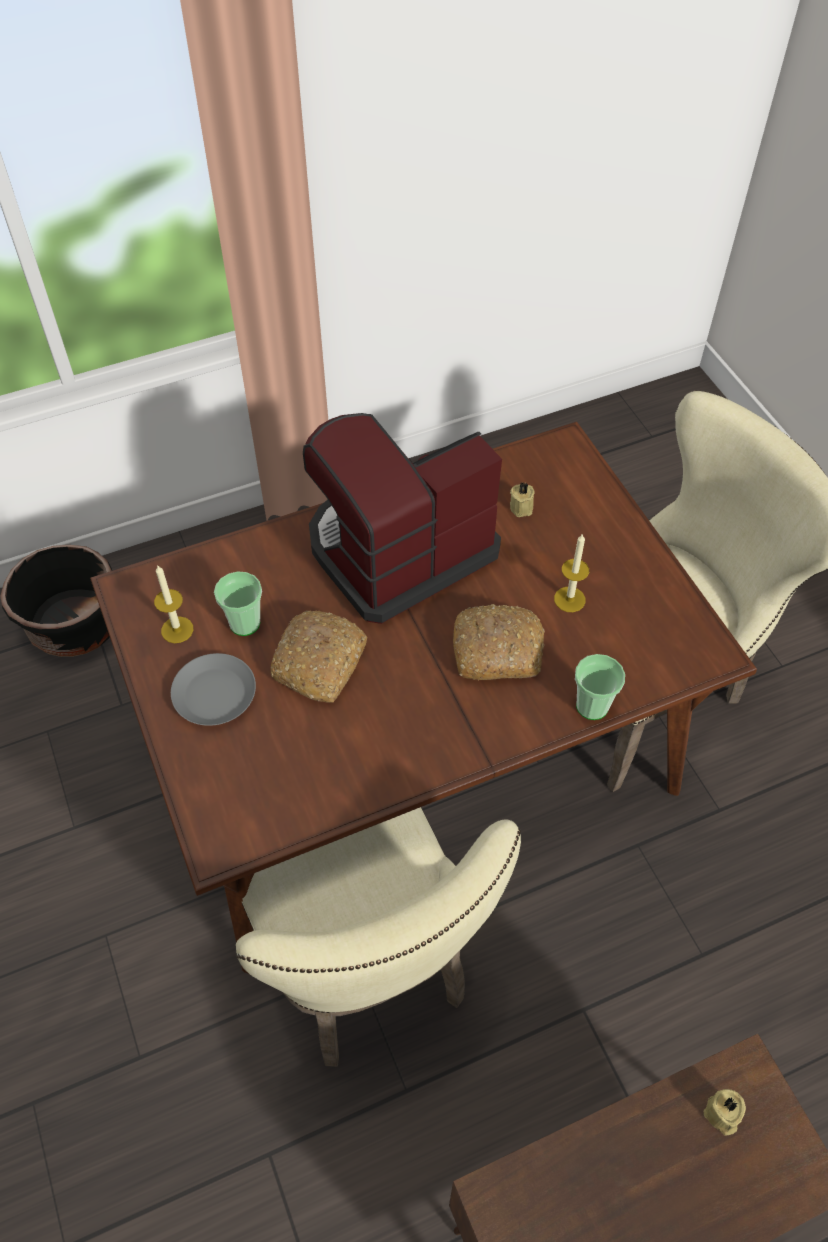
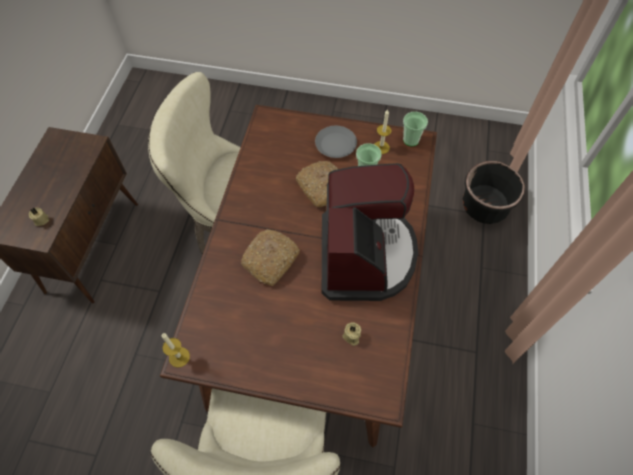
camera: 125 degrees right, 5 degrees up
candle [554,533,589,612] -> candle moved to [162,333,190,368]
cup [575,654,625,720] -> cup moved to [403,112,428,146]

